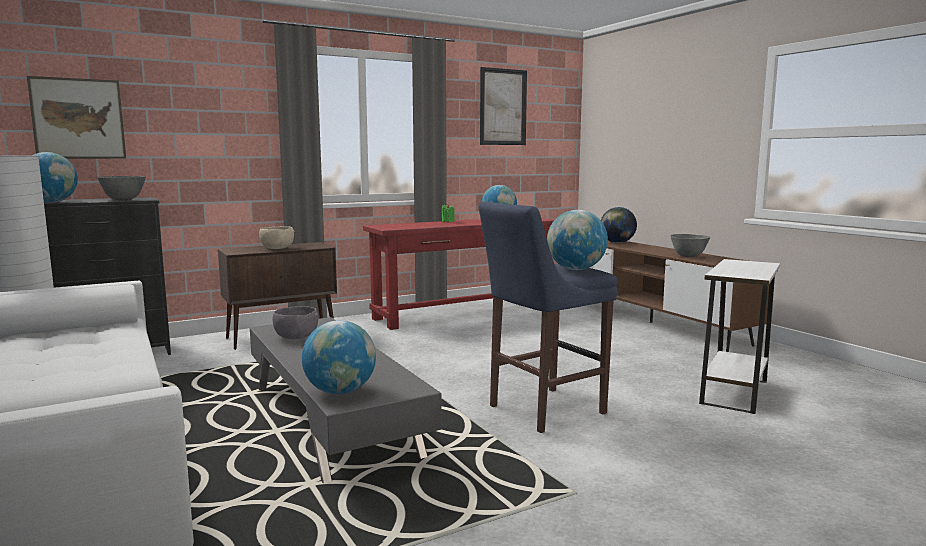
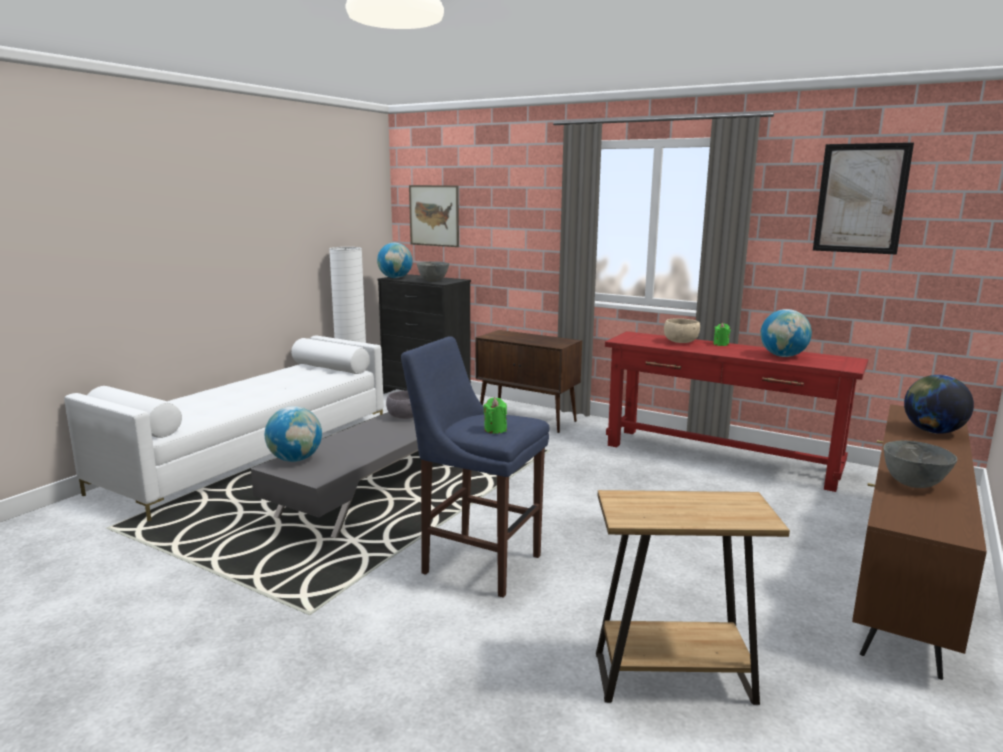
camera: 60 degrees right, 5 degrees up
beige bowl [259,226,294,249] -> beige bowl moved to [664,318,700,343]
globe [547,210,608,270] -> green candle [483,398,507,434]
white side table [699,259,780,414] -> brown side table [596,490,790,705]

